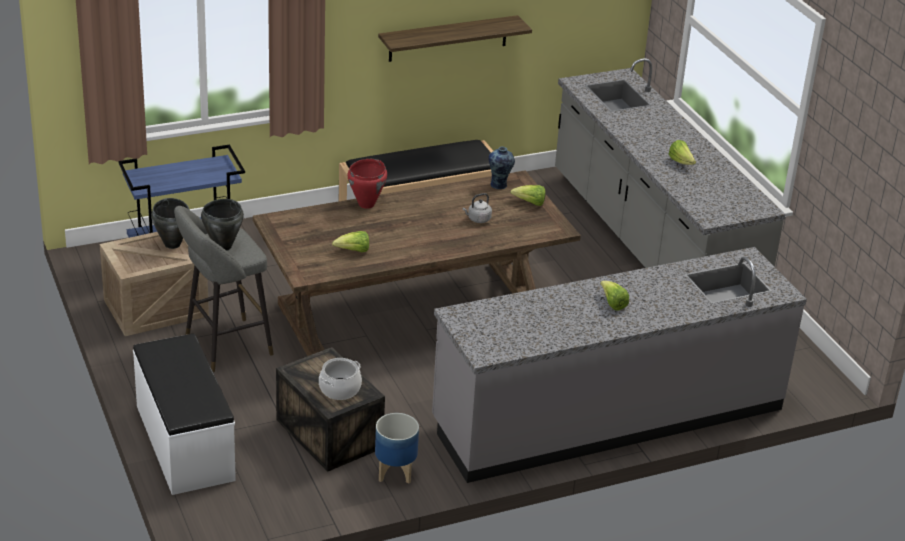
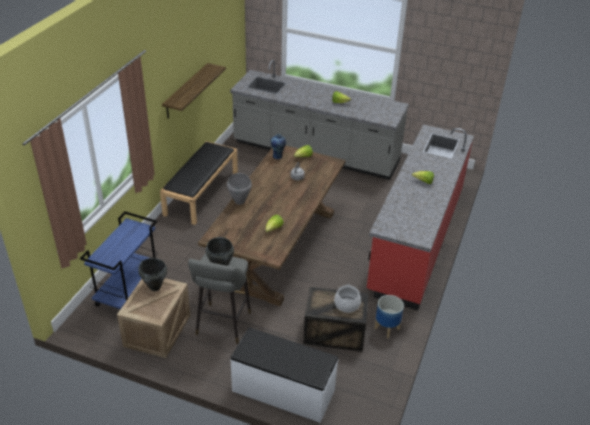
camera: 45 degrees left, 5 degrees up
red cooking pot [347,159,387,209] -> grey cooking pot [227,173,252,205]
grey counter [432,247,807,483] -> red counter [367,124,474,310]

